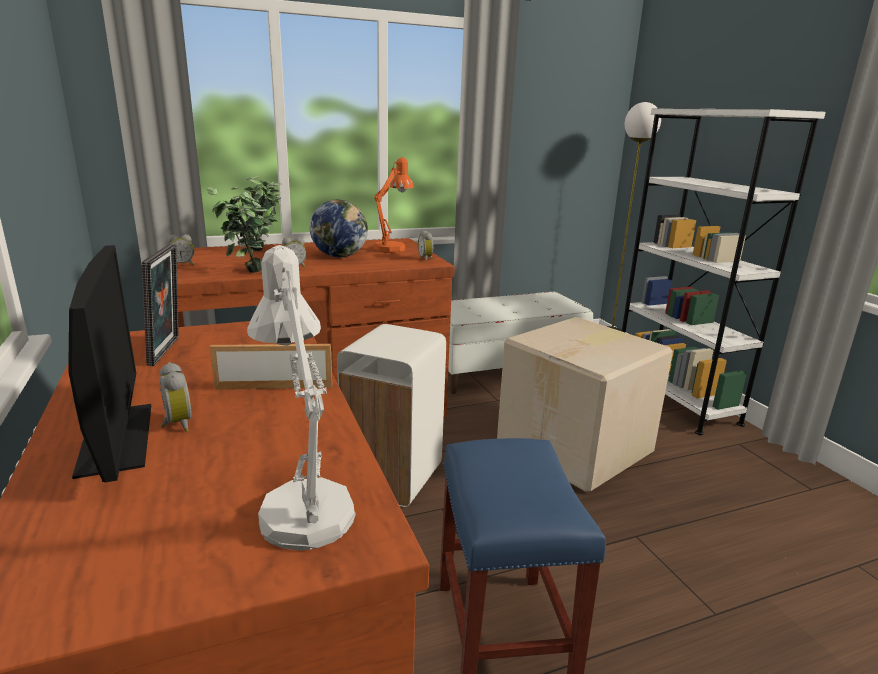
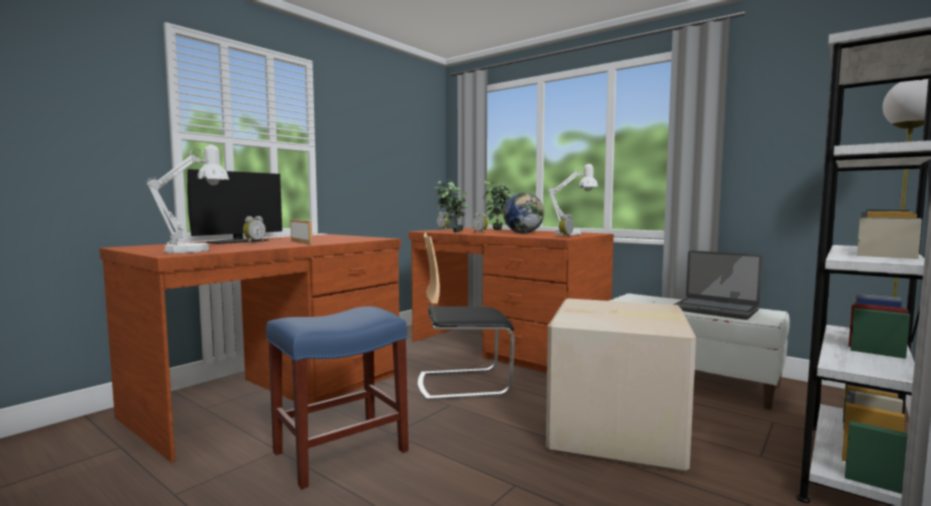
camera: 60 degrees right, 15 degrees down
picture frame [142,244,179,366] -> none
white trash can [337,324,446,507] -> chair [418,233,515,401]
orange table lamp [374,157,414,253] -> white table lamp [548,164,598,235]
none -> laptop [673,250,762,320]

